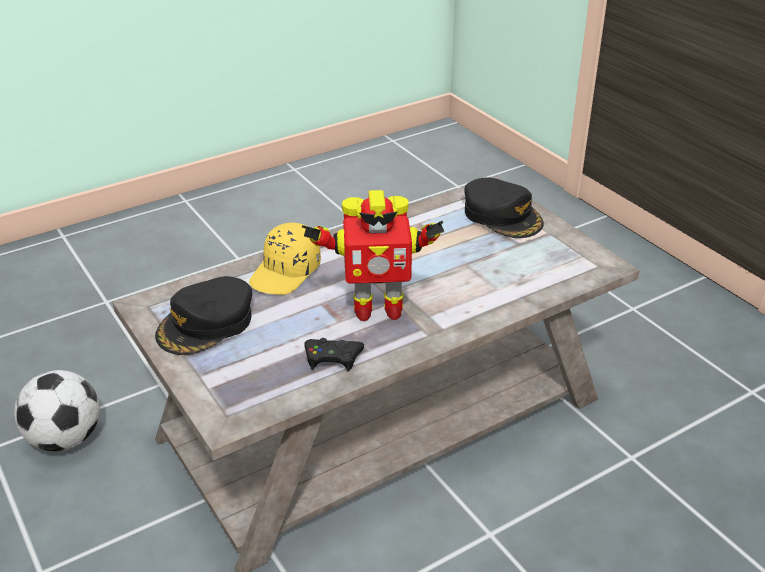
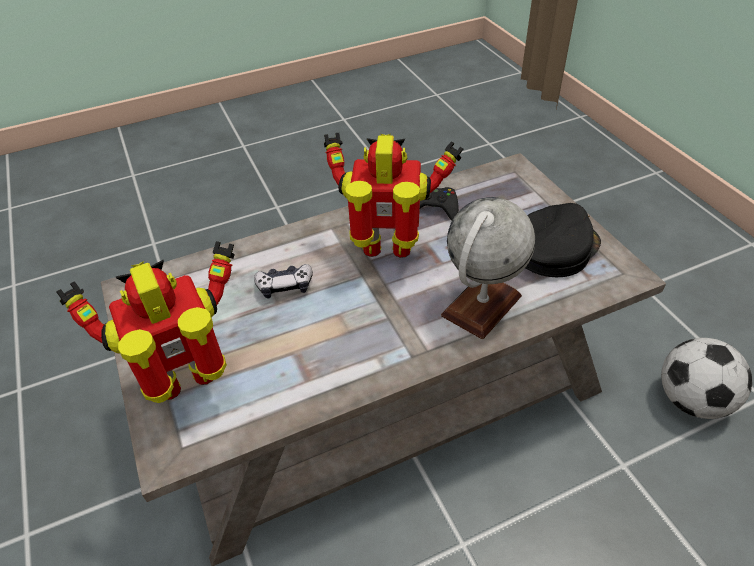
camera: 170 degrees left, 10 degrees up
yellow cap [249,223,321,295] -> globe [441,197,535,339]
black cap [464,178,544,238] -> toy robot [57,241,235,403]
none -> game controller [254,264,313,298]

